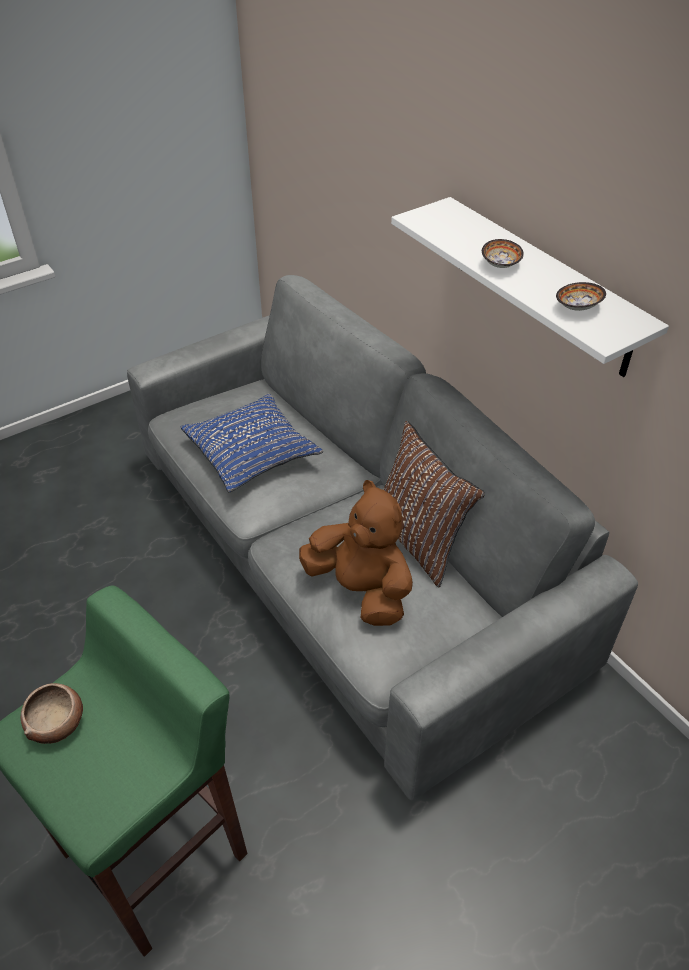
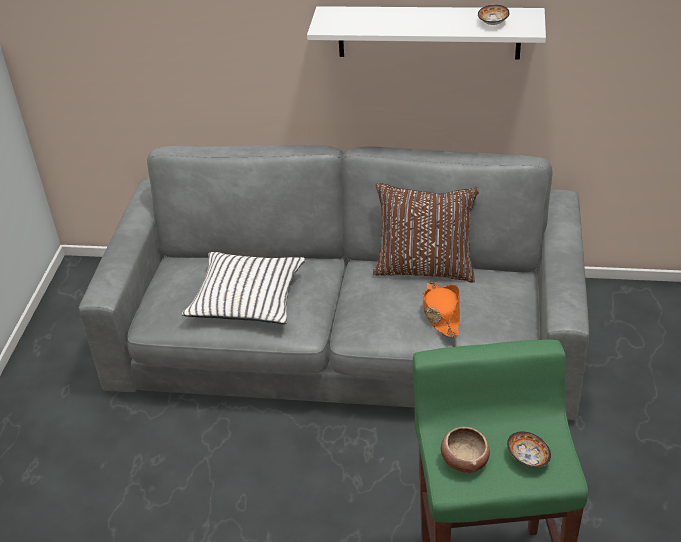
camera: 45 degrees left, 5 degrees down
blue pillow [181,394,323,492] -> white pillow [182,252,306,324]
brown plush toy [299,480,413,626] -> orange hat [423,281,460,338]
bowl [482,239,524,268] -> bowl moved to [507,431,551,468]

